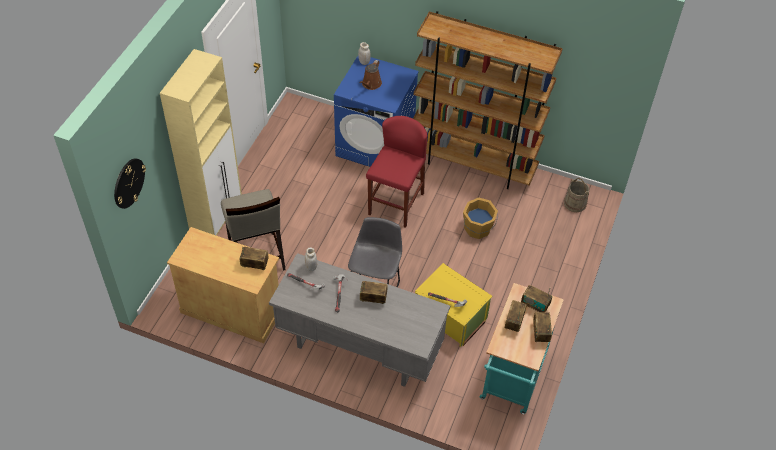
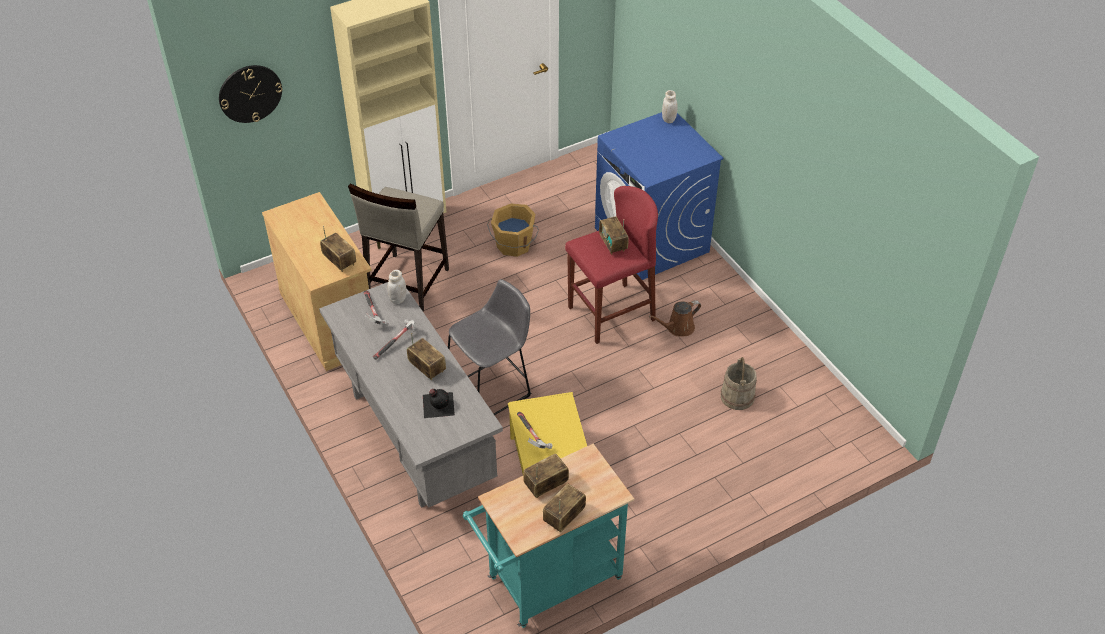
camera: 40 degrees right, 5 degrees down
brown watering can [359,60,382,90] -> brown watering can moved to [649,300,701,336]
brown bookcase [413,11,563,189] -> none
orange bucket [463,197,498,239] -> orange bucket moved to [487,204,539,257]
radio [521,285,552,312] -> radio moved to [599,216,629,255]
beige bucket [564,178,589,212] -> beige bucket moved to [721,357,757,410]
none -> black bottle [423,389,455,418]

